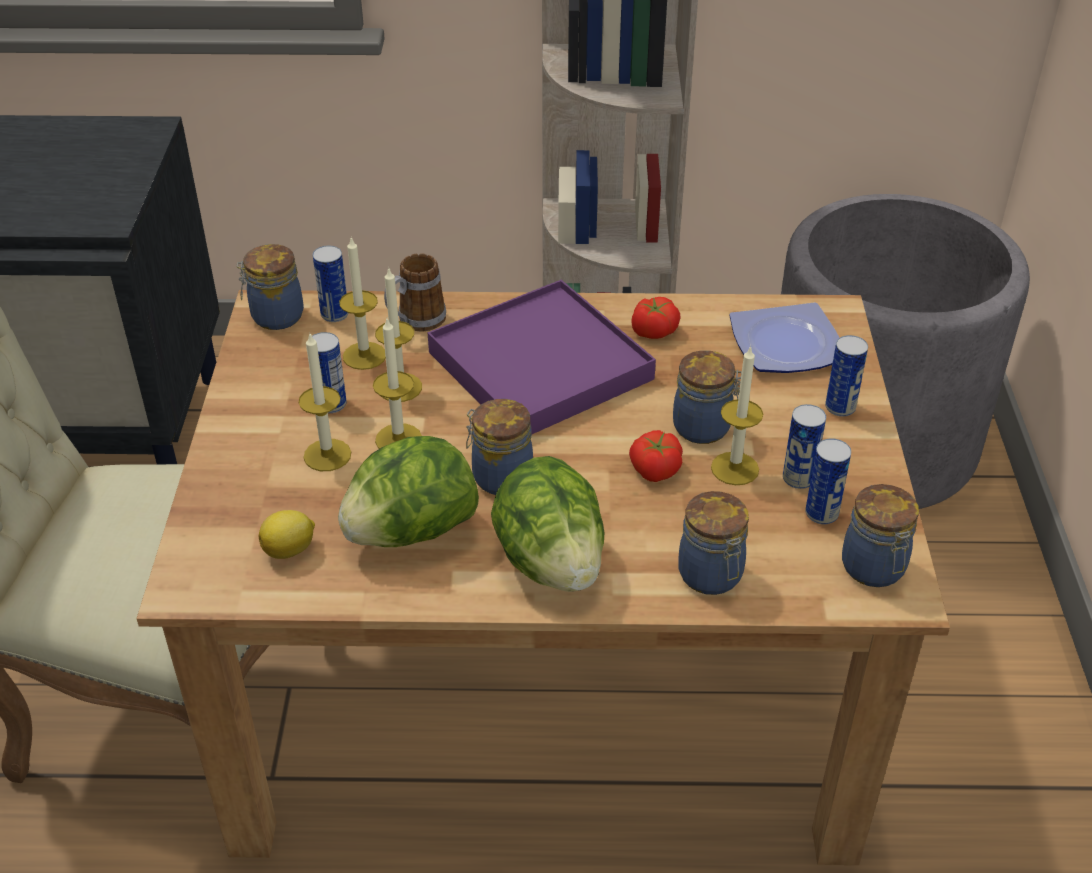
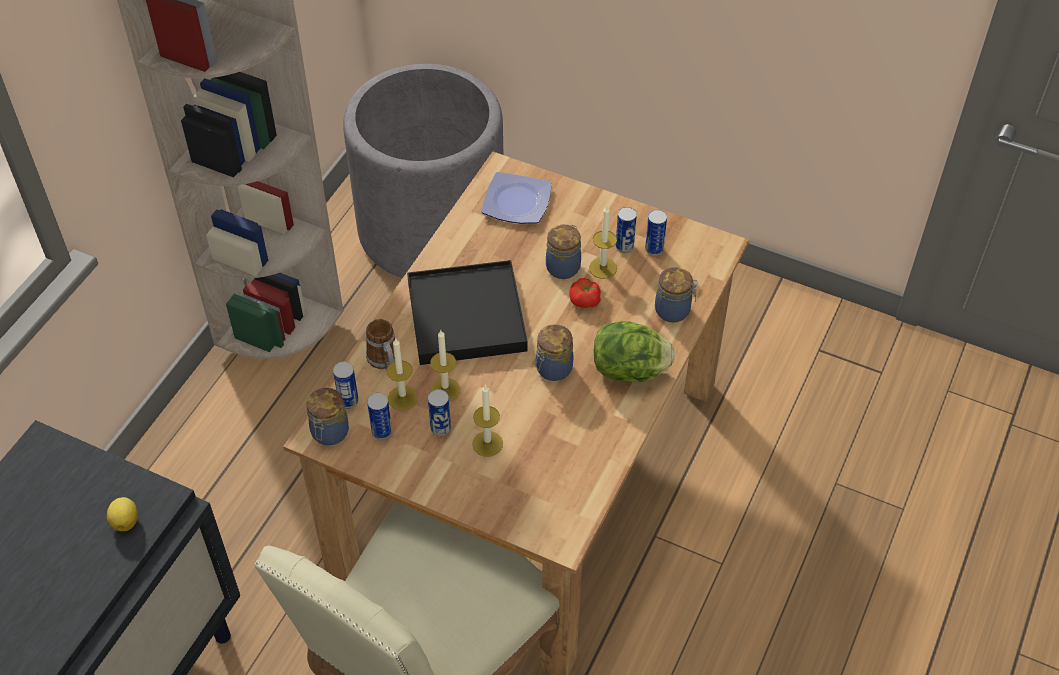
camera: 65 degrees left, 10 degrees up
lemon [258,510,315,559] -> lemon moved to [107,497,138,531]
lettuce [338,436,479,547] -> none
candle [373,319,422,449] -> none
purple tray [428,280,656,434] -> black tray [407,260,528,365]
tomato [632,297,681,339] -> none
can [825,335,868,417] -> can moved to [367,393,392,440]
jar [842,484,919,587] -> none

